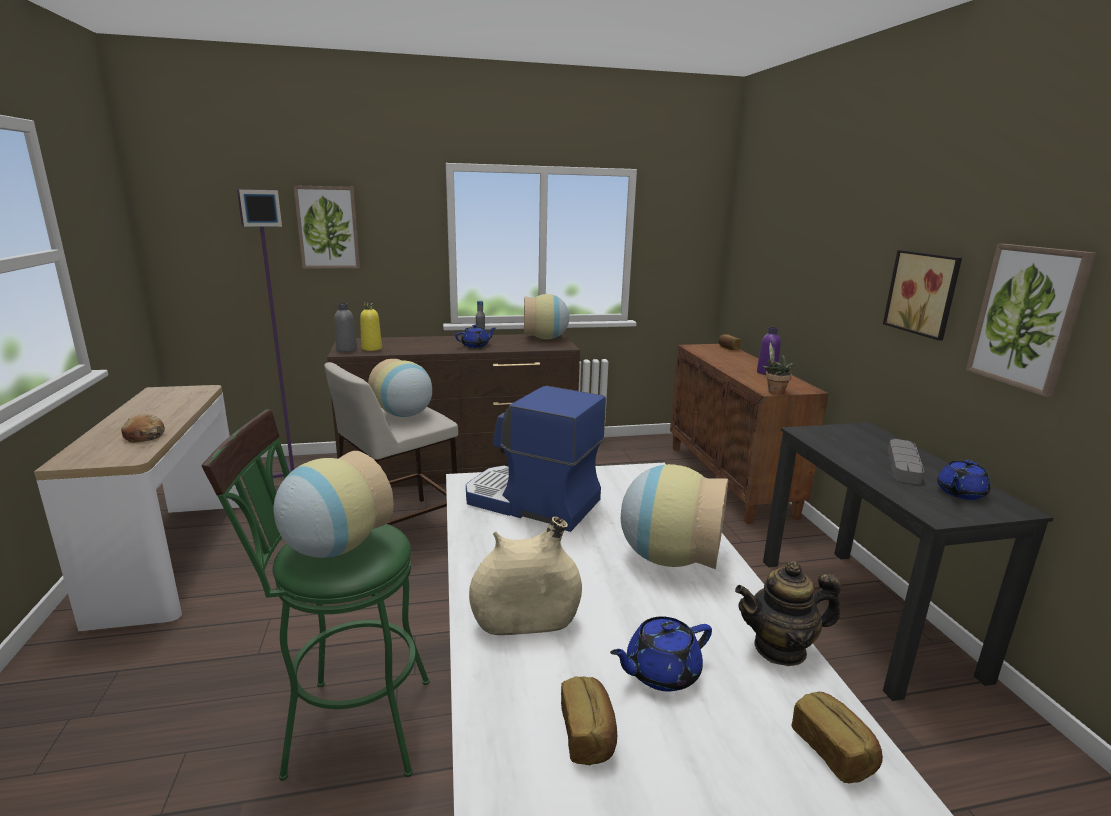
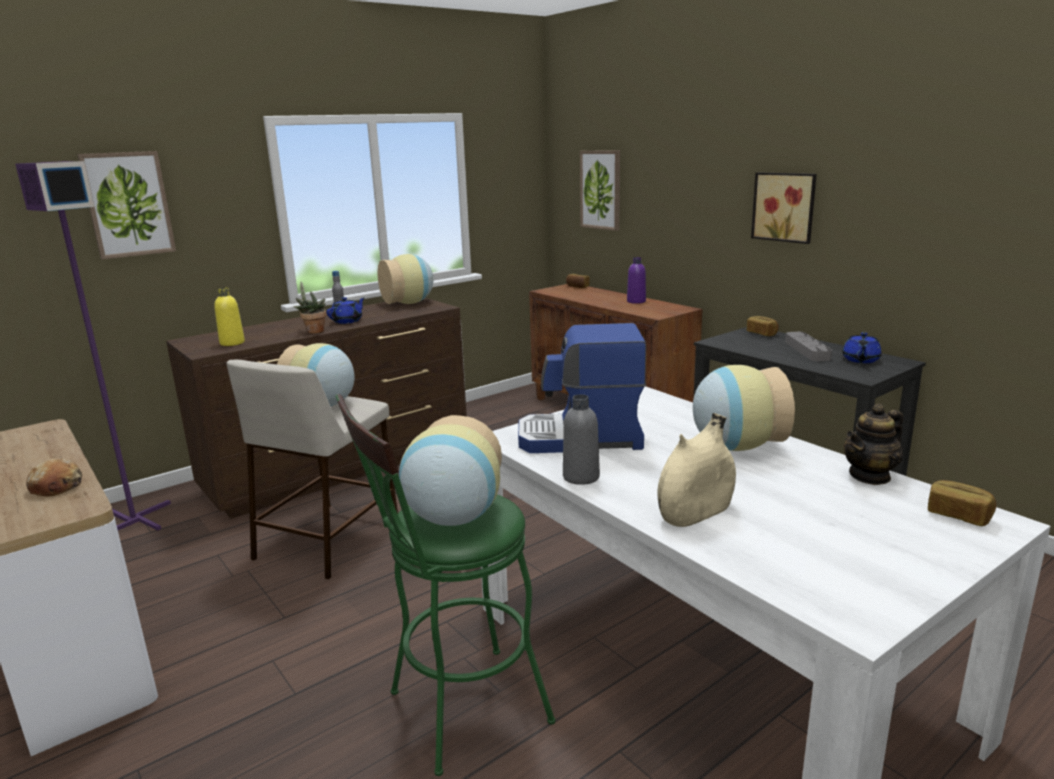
camera: 25 degrees left, 0 degrees up
grey bottle [334,303,357,352] -> grey bottle moved to [563,394,600,485]
bread [561,676,617,765] -> bread moved to [747,316,779,336]
blue teapot [610,616,712,691] -> none
potted plant [763,342,794,394] -> potted plant moved to [293,281,327,334]
picture [966,244,1096,397] -> picture moved to [580,151,620,231]

